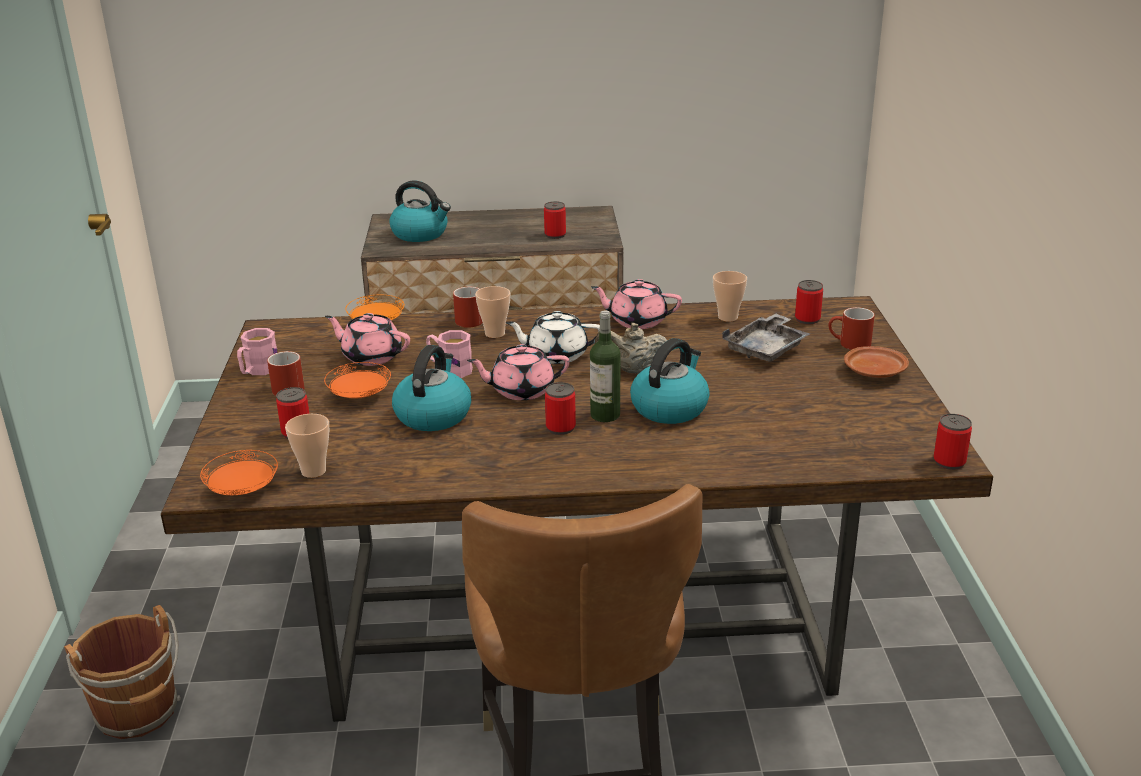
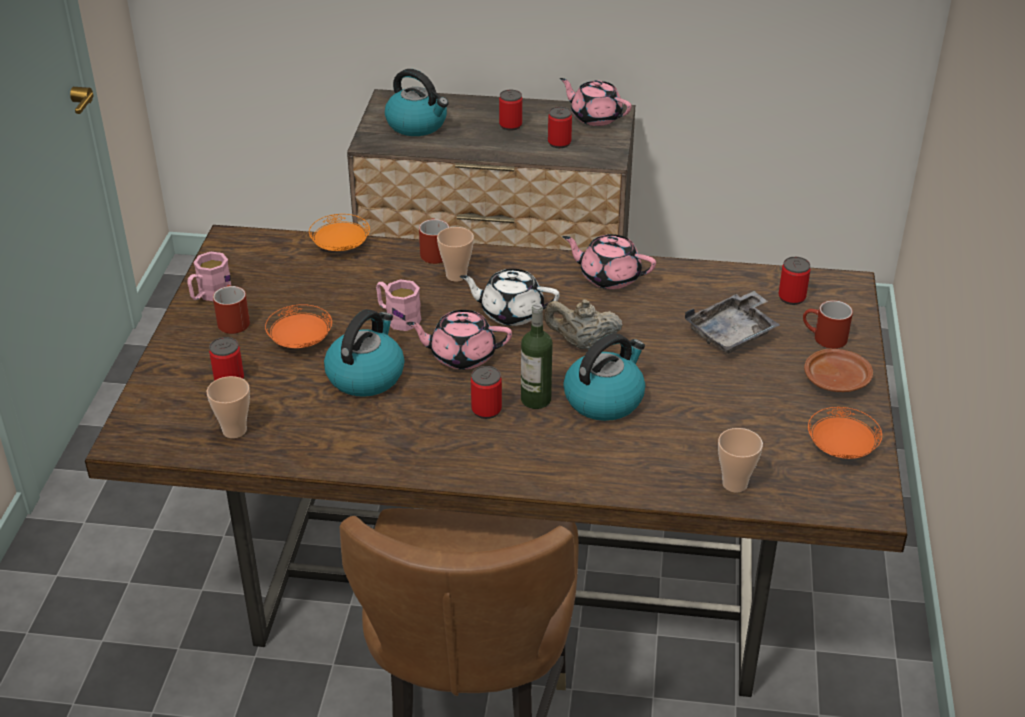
camera: 10 degrees right, 10 degrees up
brown bucket [64,605,181,739] -> none
orange plate [200,450,278,495] -> orange plate moved to [808,407,882,459]
pink teapot [325,313,410,366] -> pink teapot moved to [560,78,632,126]
cup [713,271,747,322] -> cup moved to [718,428,763,493]
can [934,414,972,470] -> can moved to [499,90,522,131]

